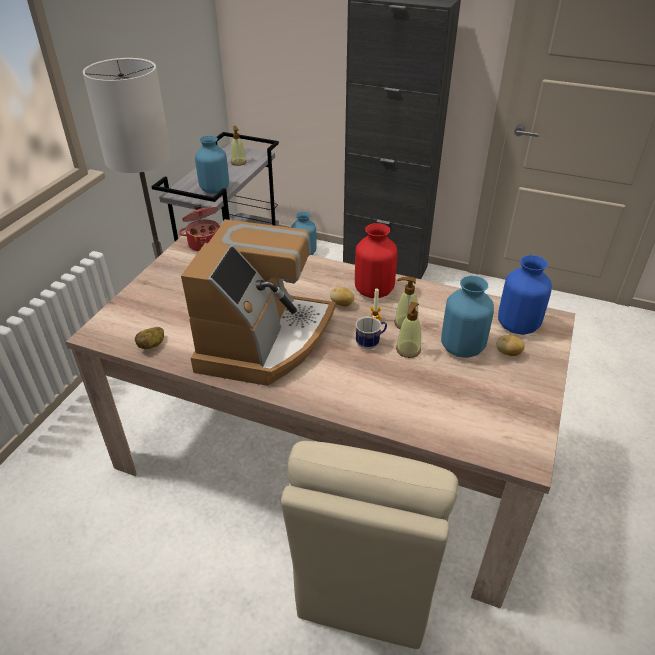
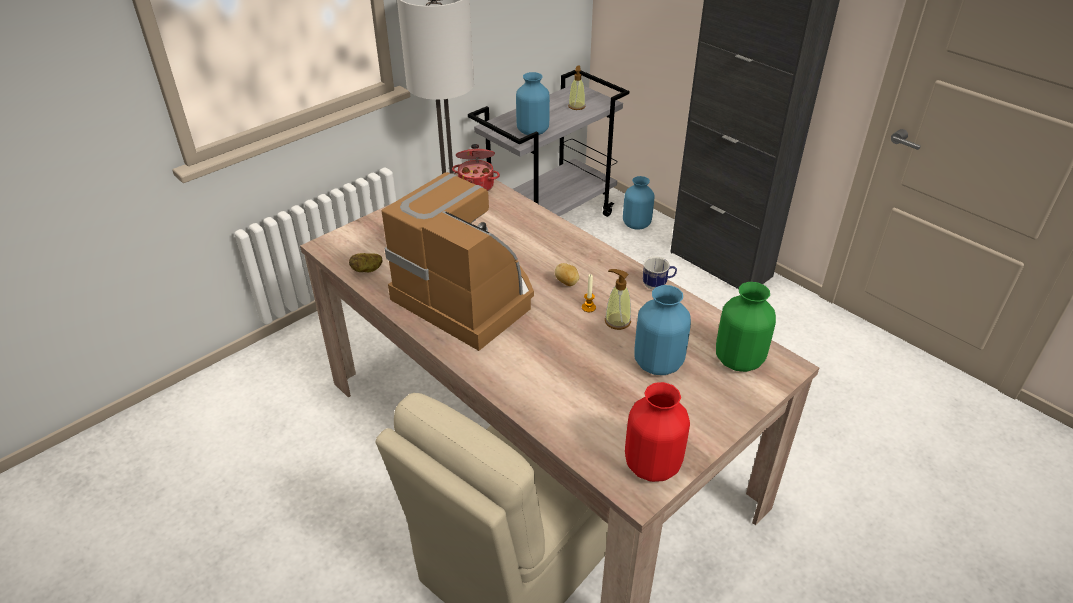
camera: 25 degrees right, 0 degrees up
coffee machine [181,219,335,386] -> coffee machine turned 90 degrees counterclockwise [382,172,534,351]
red vase [355,223,397,298] -> red vase moved to [625,382,690,482]
mug [356,316,387,349] -> mug moved to [643,256,677,290]
soap dispenser [396,302,421,358] -> none
potato [497,335,525,356] -> none
blue vase [498,255,552,335] -> green vase [716,282,776,372]

